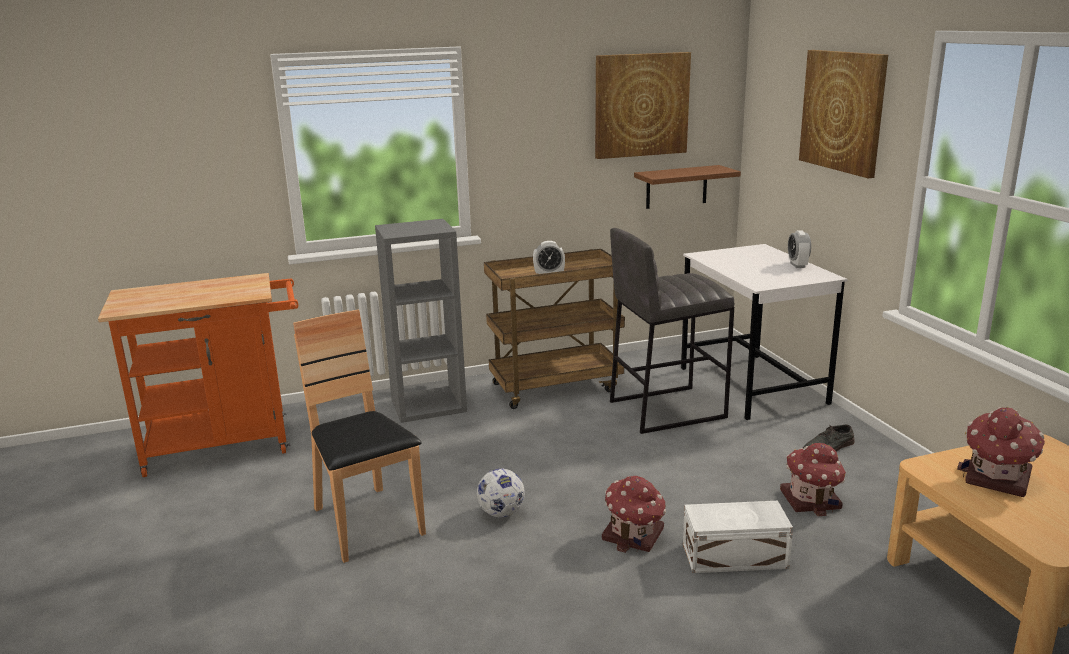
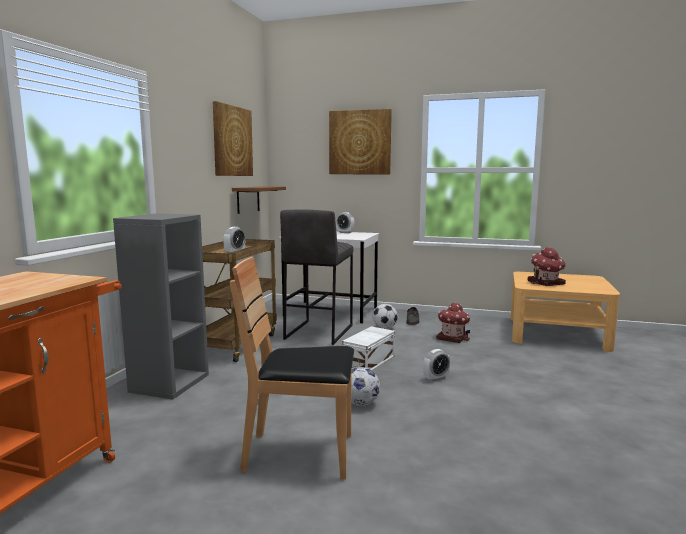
camera: 55 degrees left, 10 degrees down
toy house [602,476,666,553] -> alarm clock [423,349,450,382]
white storage box [683,501,793,573] -> white storage box moved to [342,326,395,371]
none -> football [373,304,398,329]

